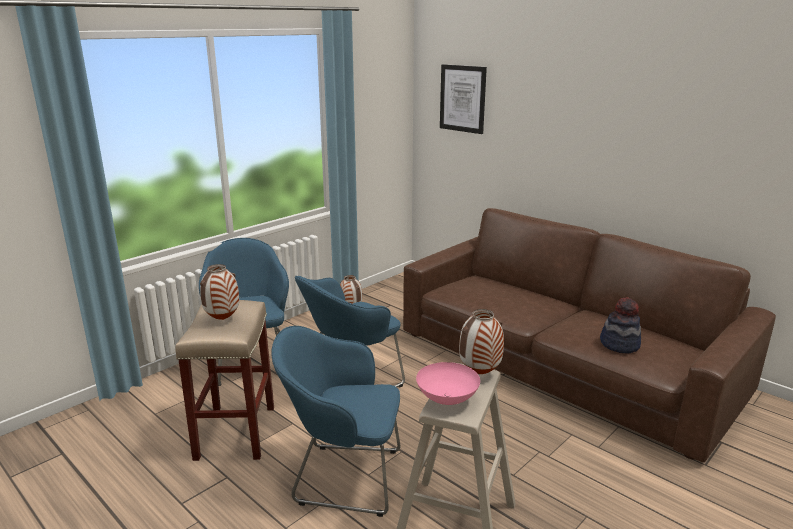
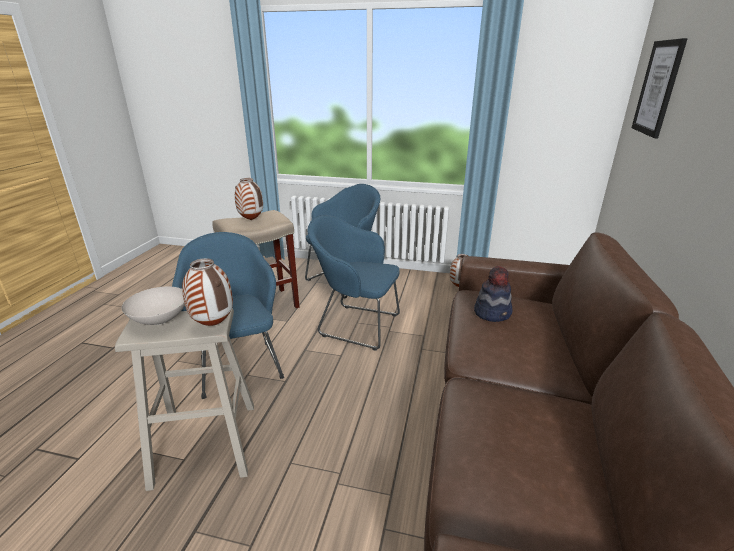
camera: 60 degrees right, 5 degrees up
pink bowl [416,362,480,405] -> white bowl [122,286,185,325]
hat [600,297,641,354] -> hat moved to [474,266,513,322]

